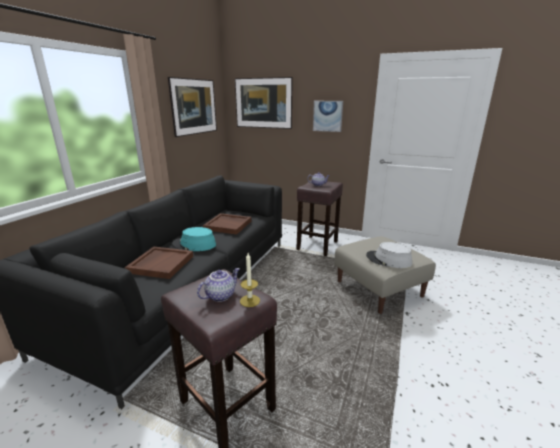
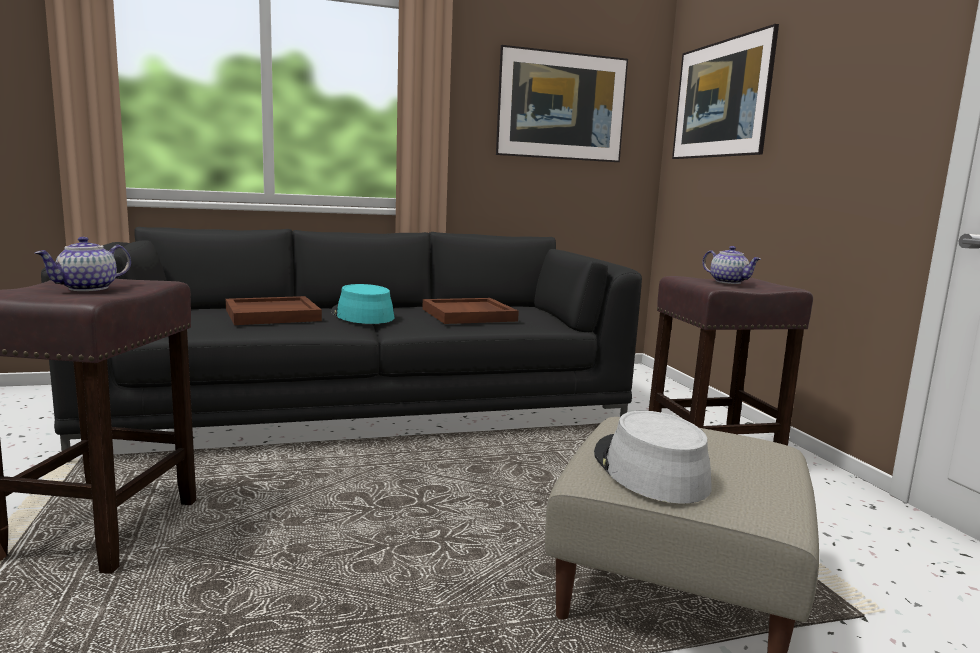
camera: 50 degrees right, 10 degrees down
teapot [197,268,240,302] -> teapot turned 120 degrees clockwise [35,237,131,291]
candle [240,253,260,307] -> none
picture [313,101,343,132] -> none

